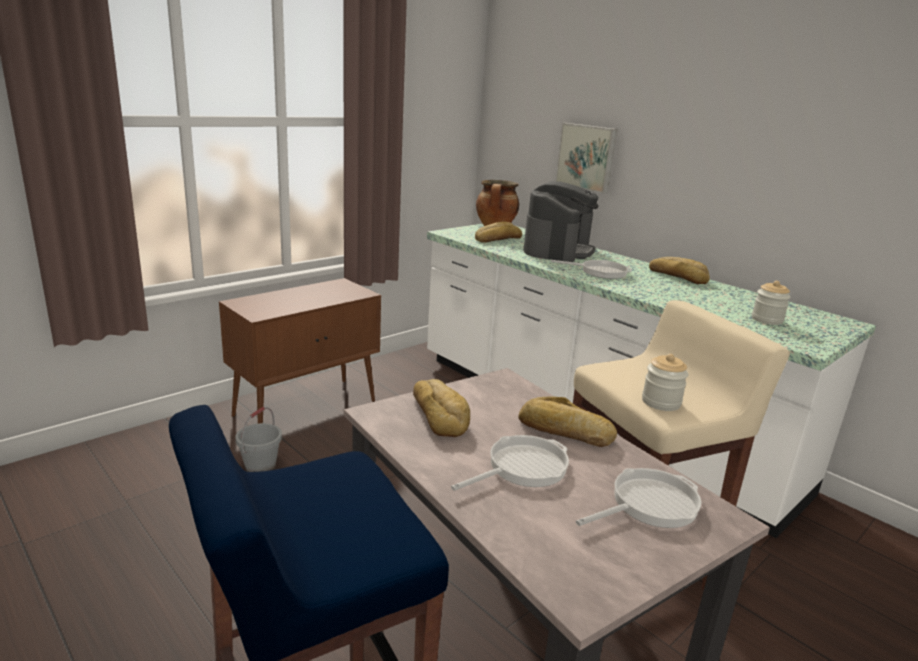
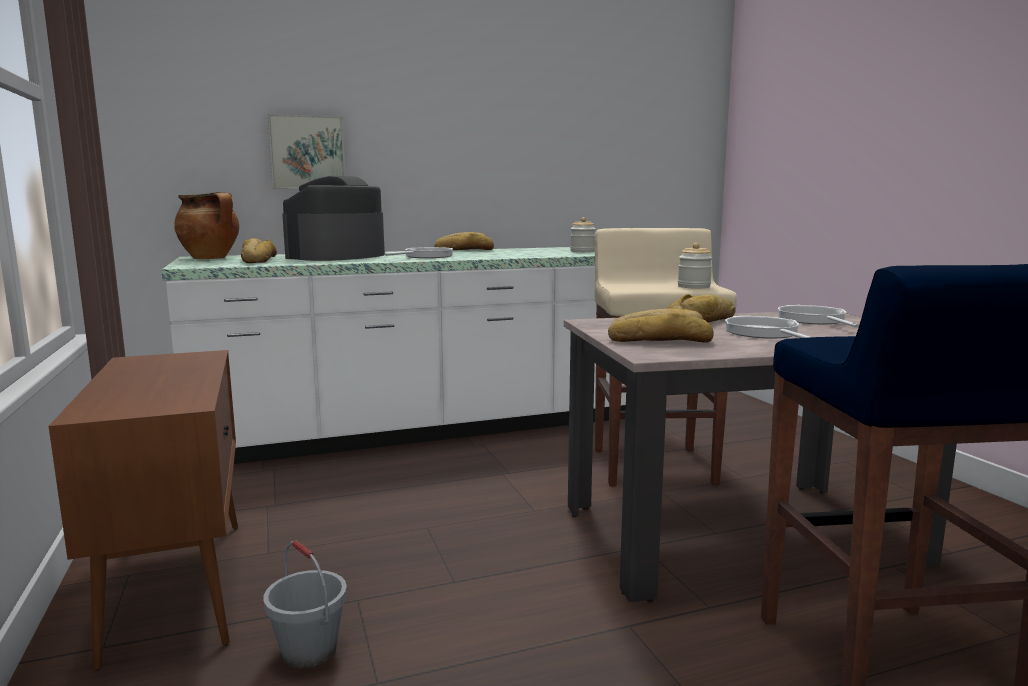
camera: 65 degrees left, 10 degrees down
coffee machine [523,181,599,262] -> coffee machine turned 105 degrees counterclockwise [282,176,385,261]

